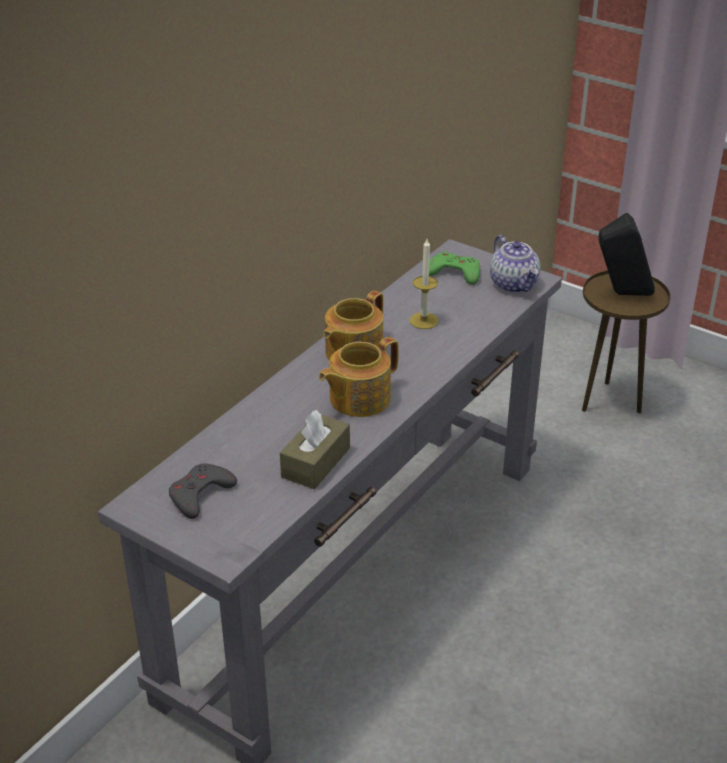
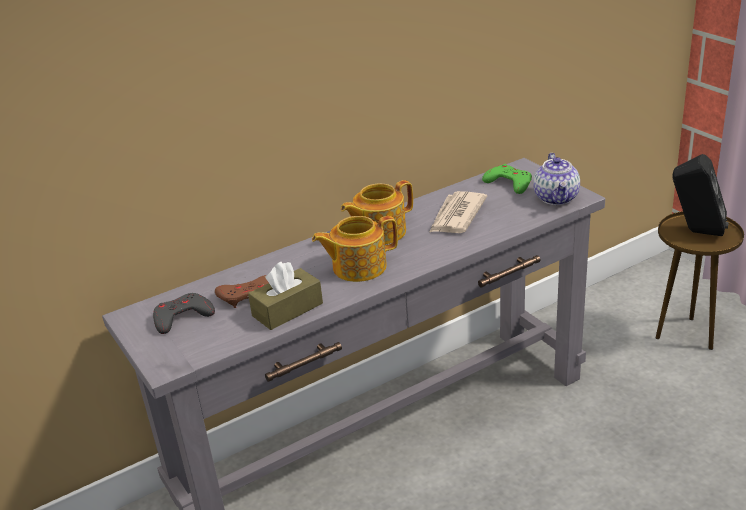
camera: 25 degrees right, 5 degrees down
candle [409,239,439,329] -> newspaper [429,191,487,233]
none -> brown game controller [215,275,269,308]

